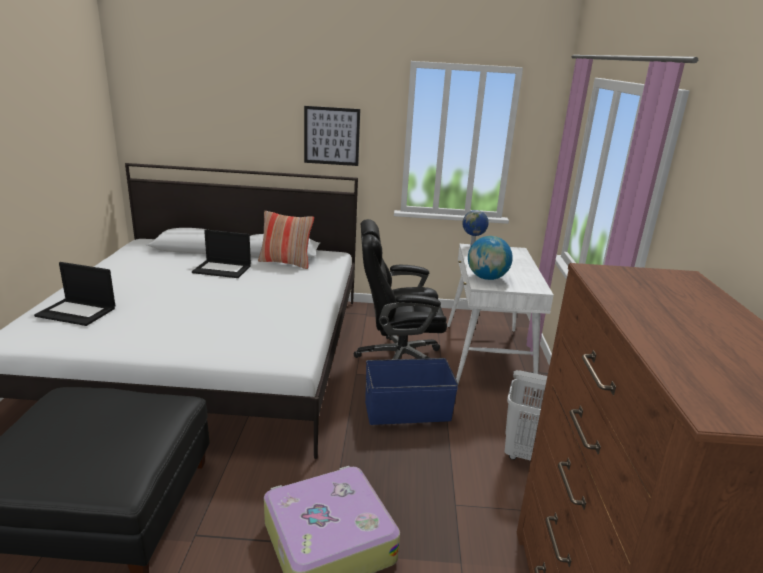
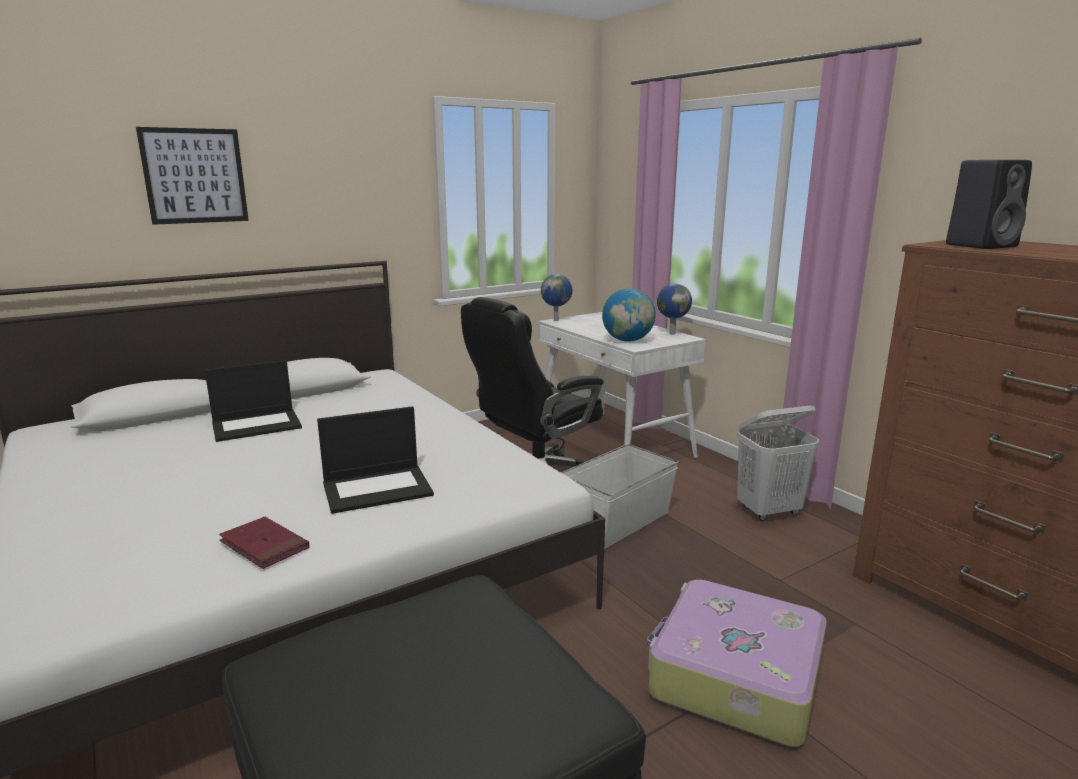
camera: 35 degrees left, 5 degrees down
laptop [34,262,115,326] -> laptop moved to [317,406,434,514]
pillow [258,211,314,269] -> none
picture [304,106,360,166] -> picture moved to [136,127,249,225]
blue storage box [365,358,458,425] -> white storage box [561,444,678,549]
none -> red book [219,517,309,569]
none -> globe [657,283,692,334]
none -> black speaker [946,160,1032,249]

